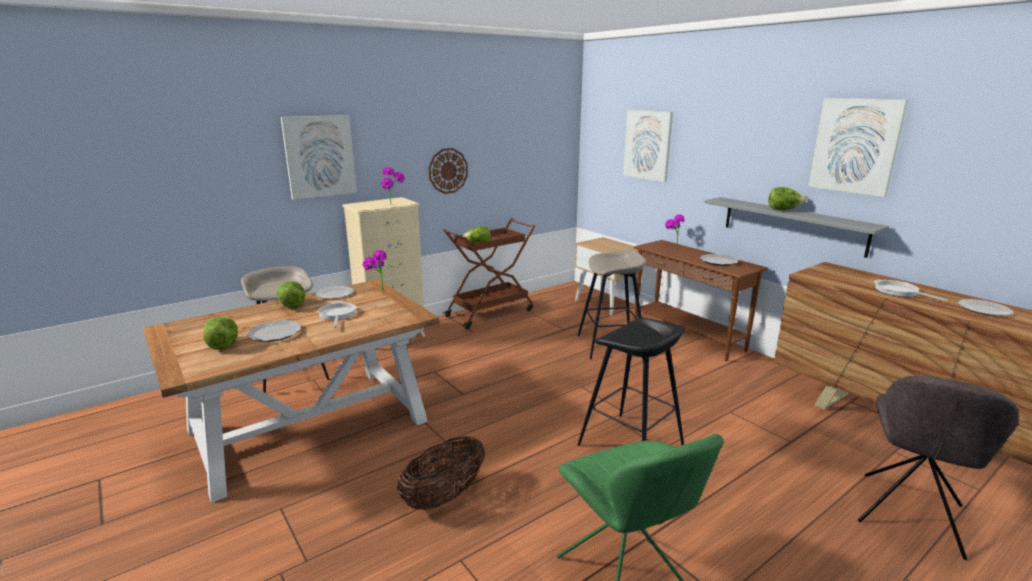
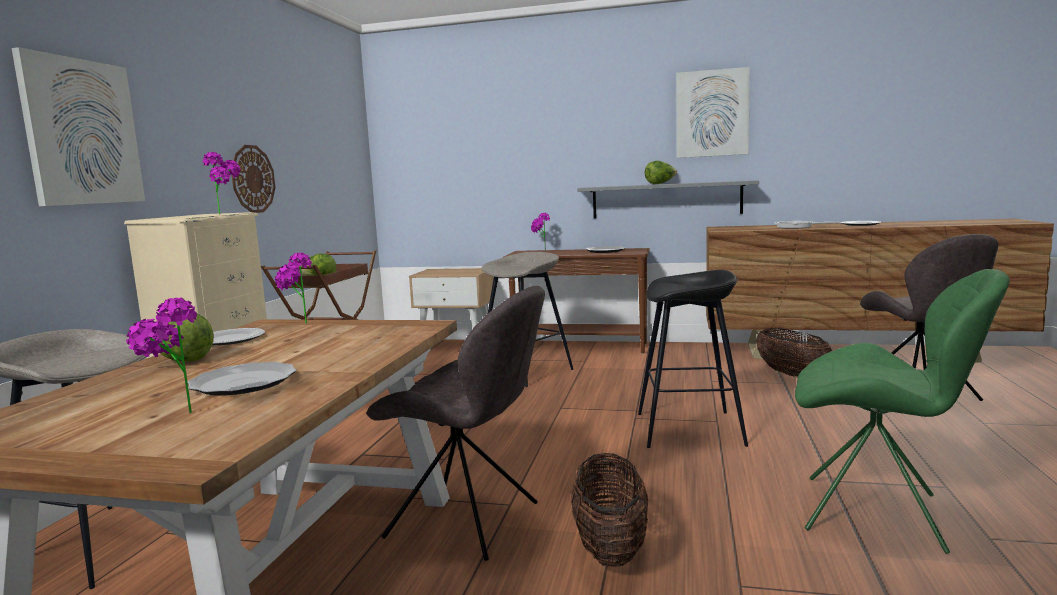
camera: 40 degrees left, 10 degrees down
lettuce [203,317,238,350] -> potted plant [126,298,197,413]
frying pan [317,302,357,328] -> none
picture [623,110,673,182] -> none
none -> grey chair [367,286,545,561]
none -> basket [756,328,832,377]

